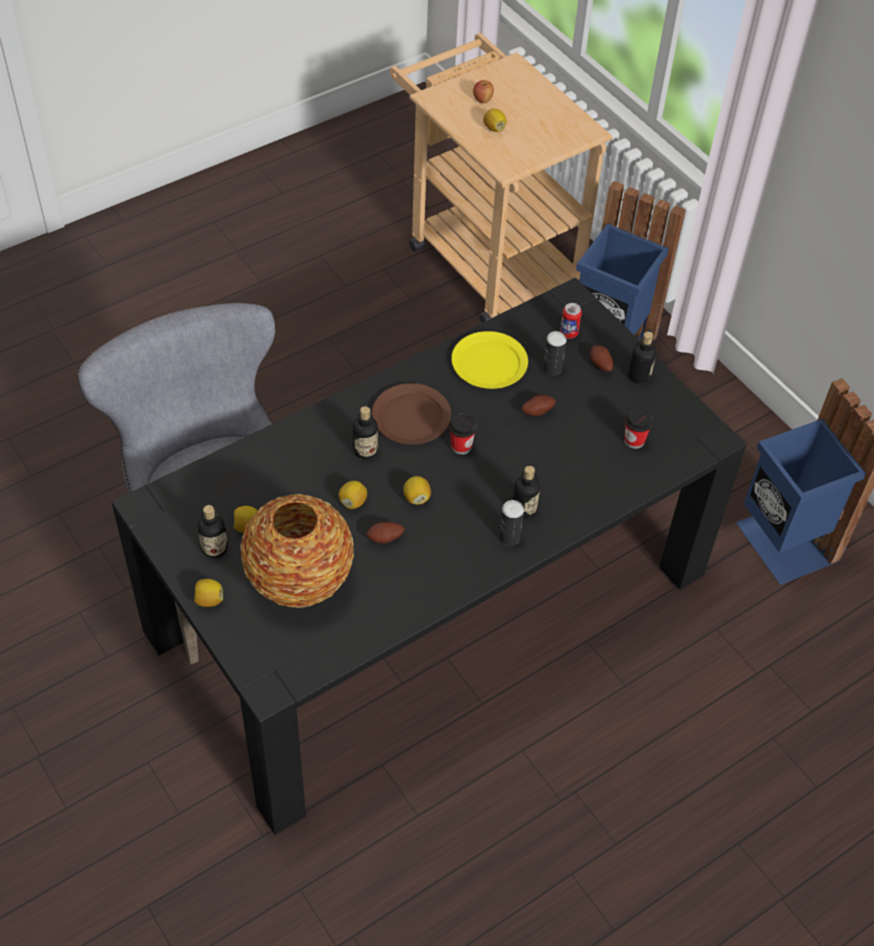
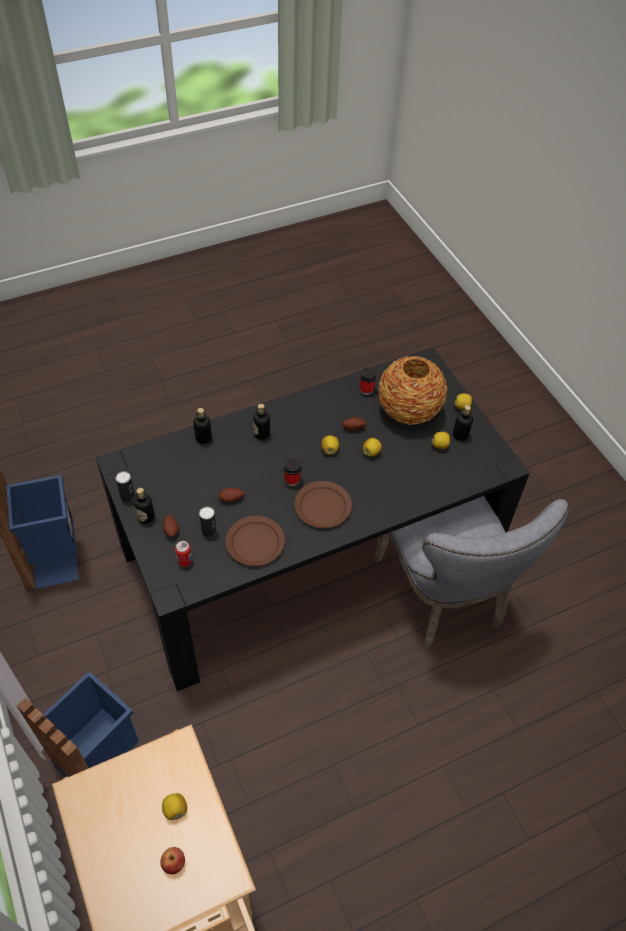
camera: 170 degrees left, 0 degrees up
bottle [353,406,378,459] -> bottle moved to [194,408,212,444]
yellow plate [451,331,528,389] -> brown plate [226,516,285,566]
can [499,500,524,546] -> can moved to [116,471,135,502]
cup [624,408,653,449] -> cup moved to [360,368,377,395]

